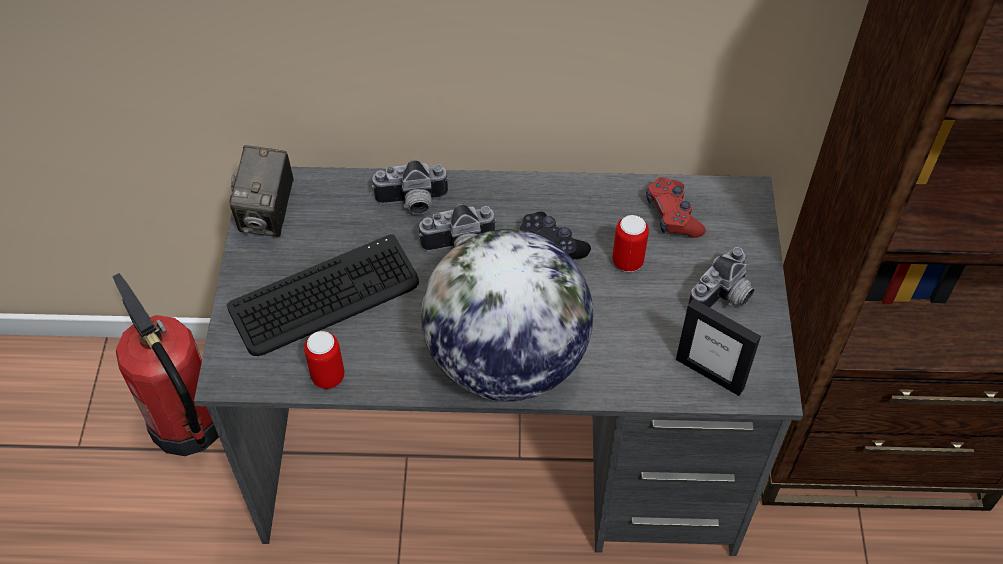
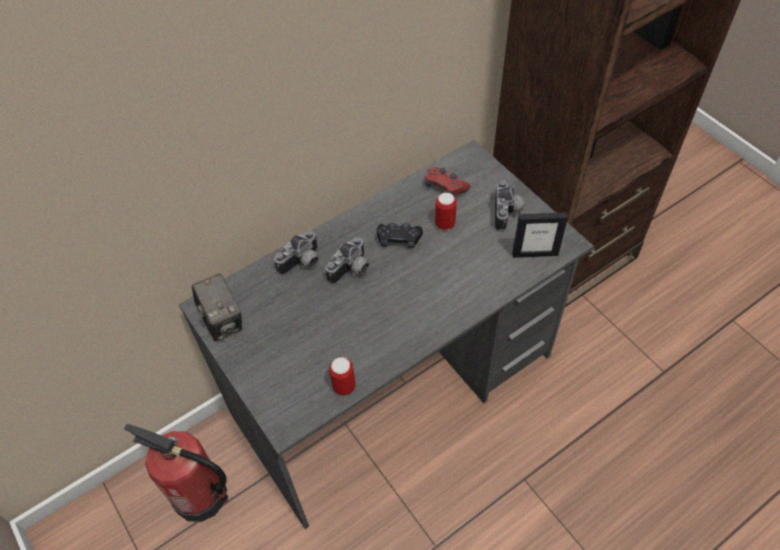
camera: 35 degrees left, 0 degrees up
keyboard [227,234,419,356] -> none
globe [421,229,593,402] -> none

